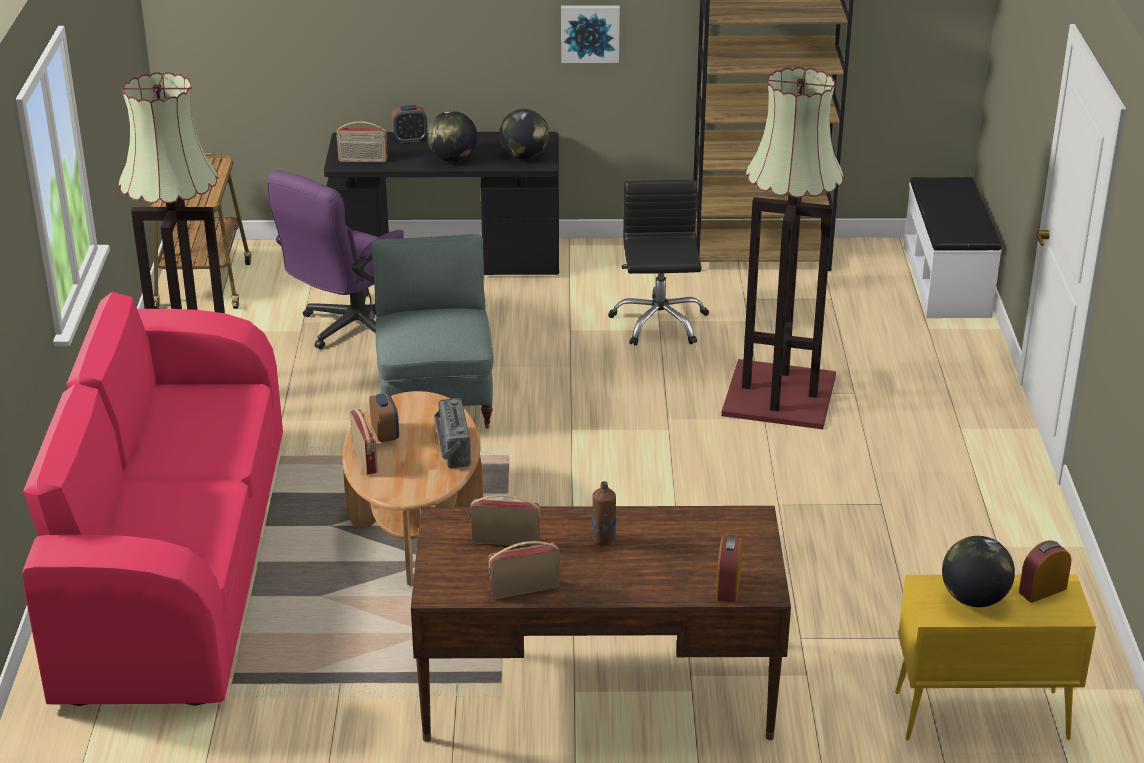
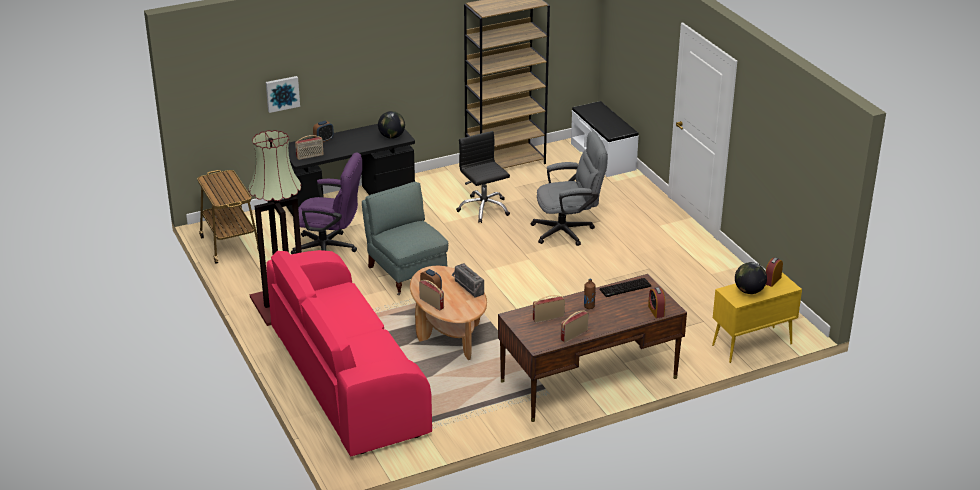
camera: 25 degrees left, 0 degrees up
purple office chair [267,170,404,349] -> purple office chair turned 90 degrees counterclockwise [291,153,362,254]
globe [427,111,477,162] -> none
picture [561,5,620,63] -> picture moved to [266,76,300,113]
floor lamp [721,67,844,429] -> grey office chair [530,131,608,246]
none -> keyboard [600,278,651,297]

